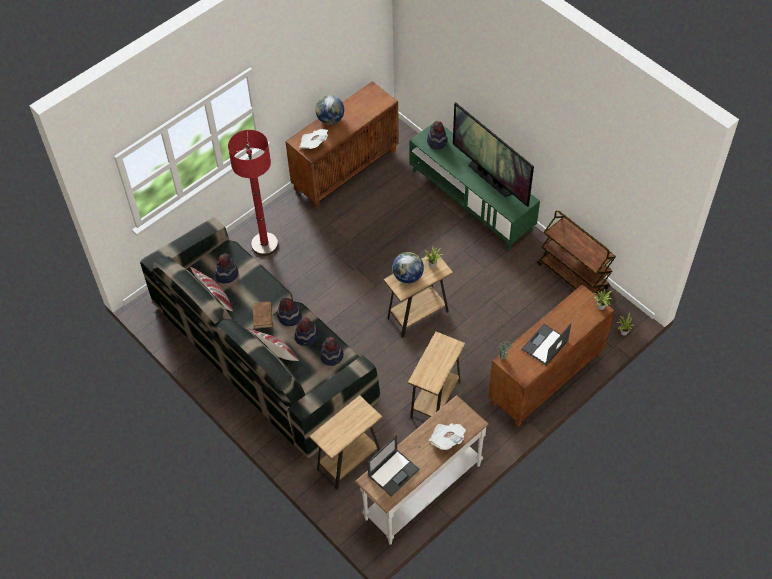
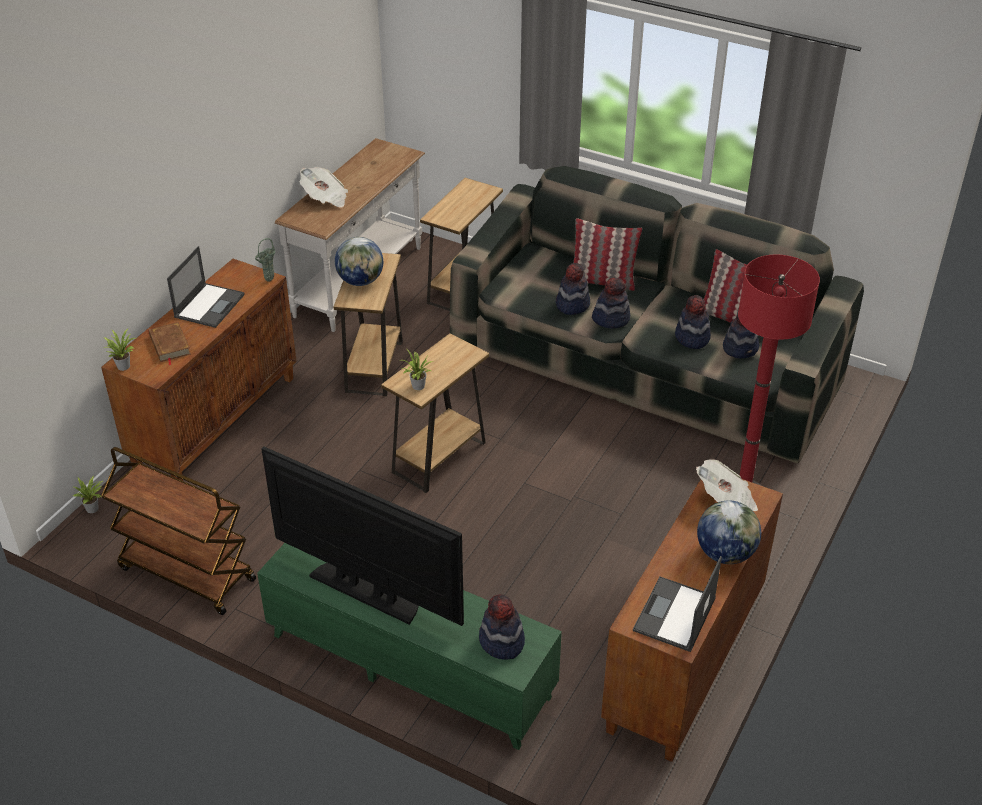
camera: 160 degrees right, 15 degrees down
brown book [253,301,273,329] -> brown book moved to [149,322,191,365]
hat [320,337,343,366] -> hat moved to [675,295,711,349]
laptop [367,435,420,497] -> laptop moved to [633,556,722,652]
globe [392,252,424,284] -> globe moved to [335,237,383,286]

